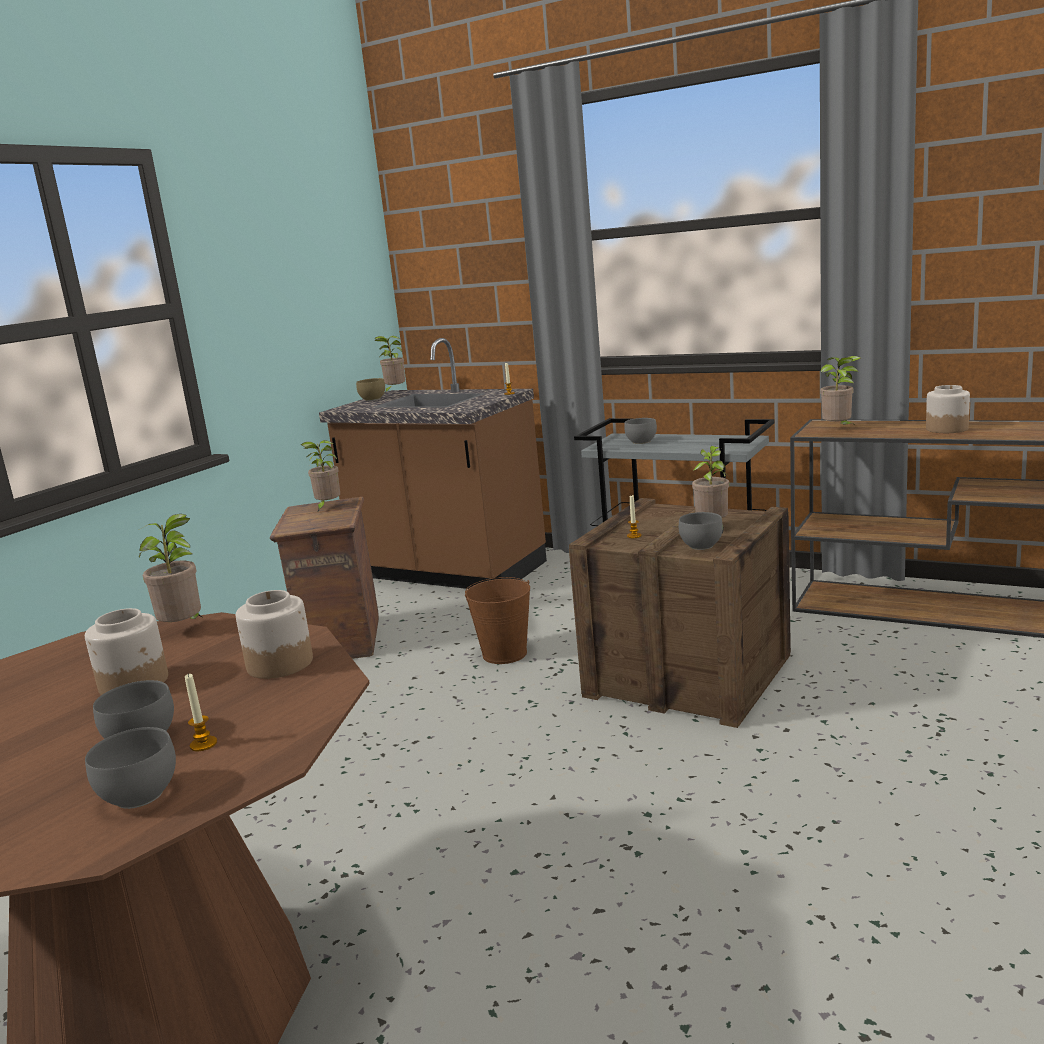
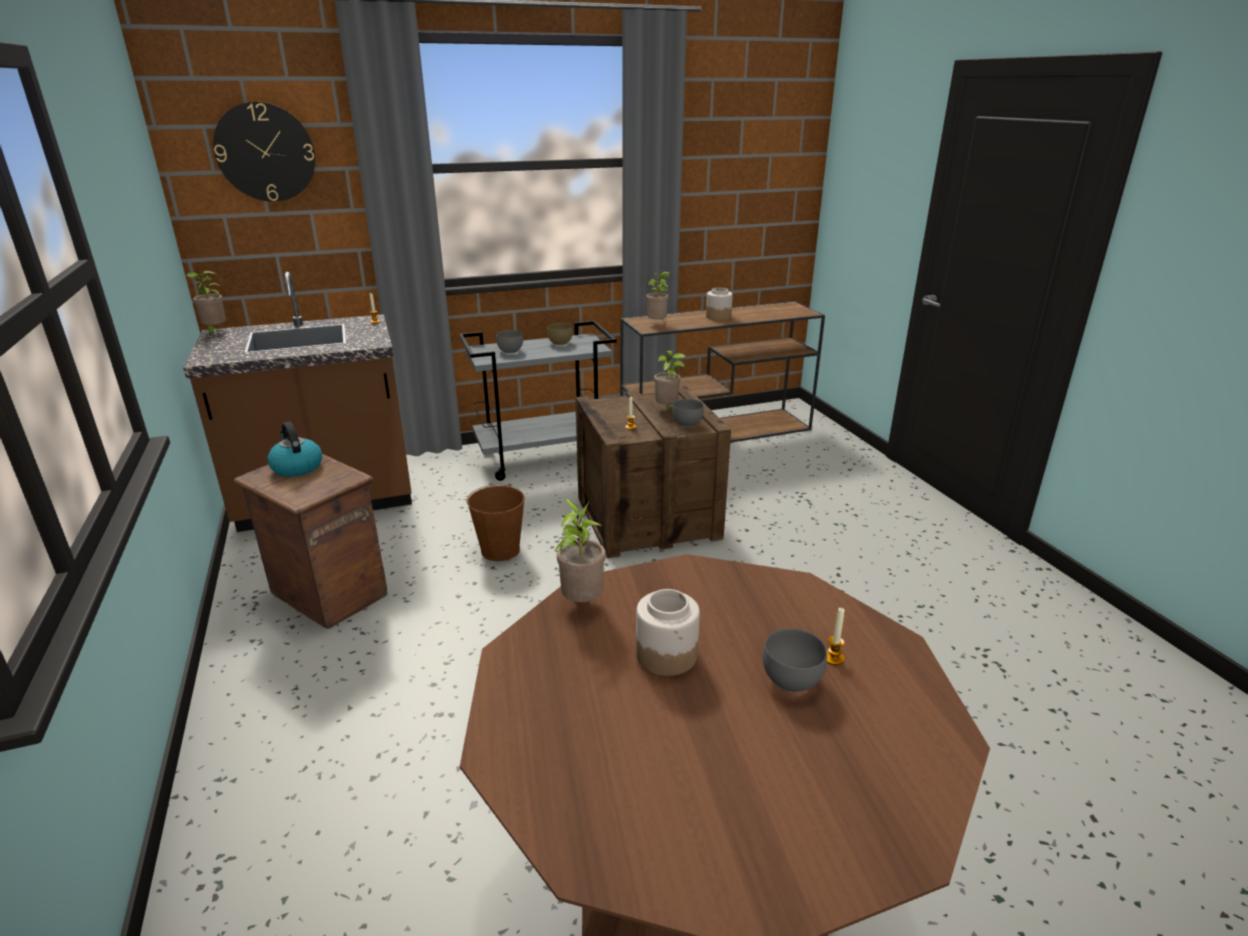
camera: 50 degrees left, 10 degrees up
grey bowl [85,727,176,809] -> none
jar [236,590,313,679] -> none
potted plant [301,440,340,511] -> kettle [267,422,322,477]
brown bowl [356,378,385,401] -> brown bowl moved to [547,323,573,345]
none -> wall clock [213,102,315,201]

